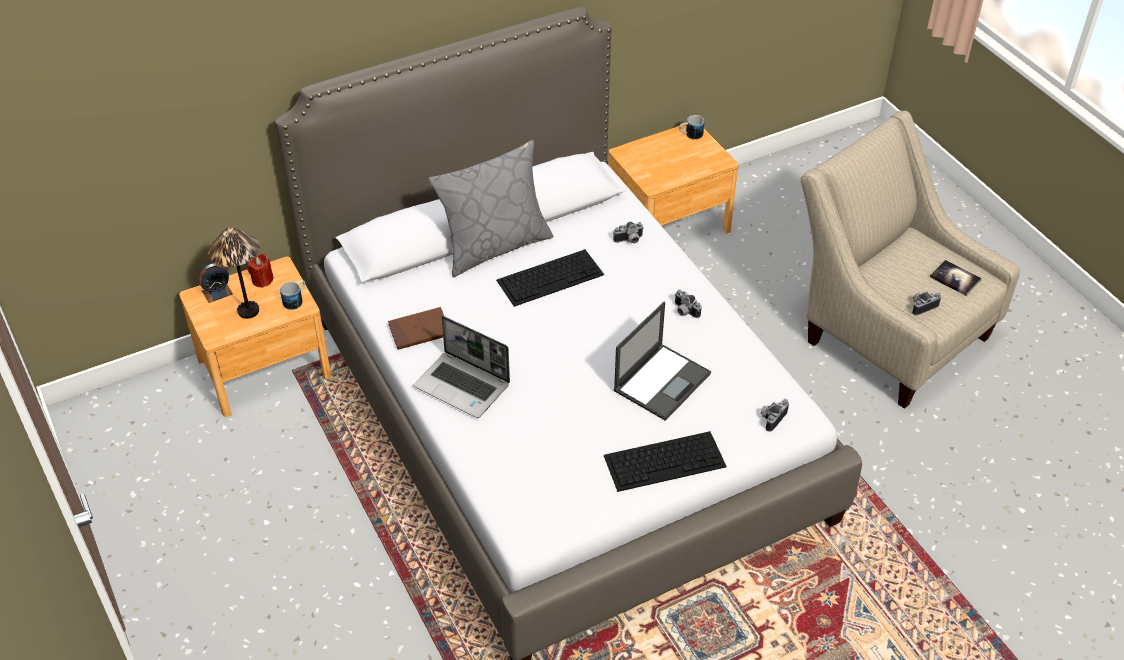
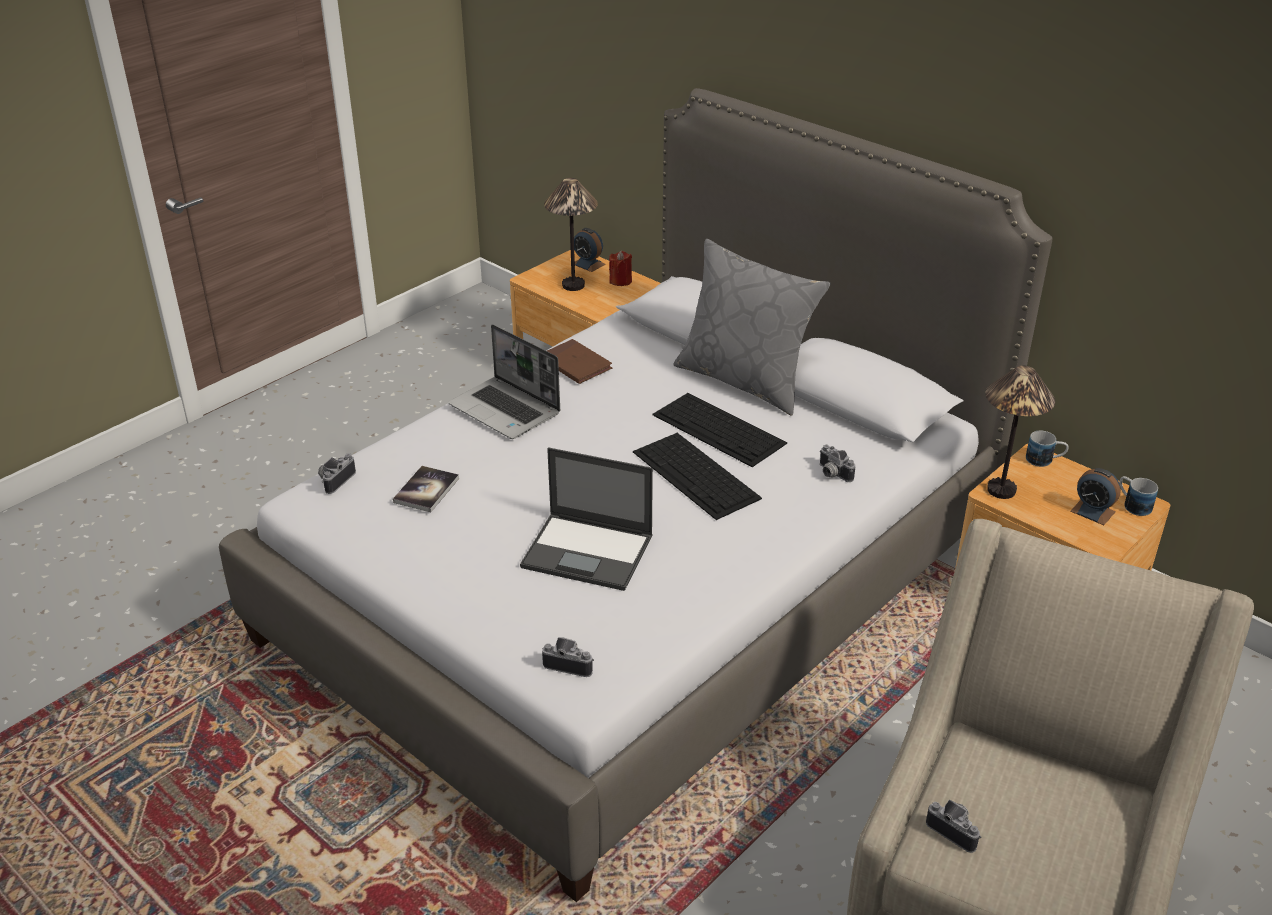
camera: 70 degrees right, 10 degrees down
mug [280,280,305,310] -> mug moved to [1026,430,1069,467]
laptop [414,316,510,418] -> laptop turned 60 degrees counterclockwise [448,324,560,439]
keyboard [604,431,727,492] -> keyboard moved to [633,433,762,520]
camera [675,290,702,318] -> camera moved to [318,453,356,494]
book [930,260,982,296] -> book moved to [393,466,459,513]
none -> table lamp [985,365,1055,499]
none -> alarm clock [1070,468,1121,525]

